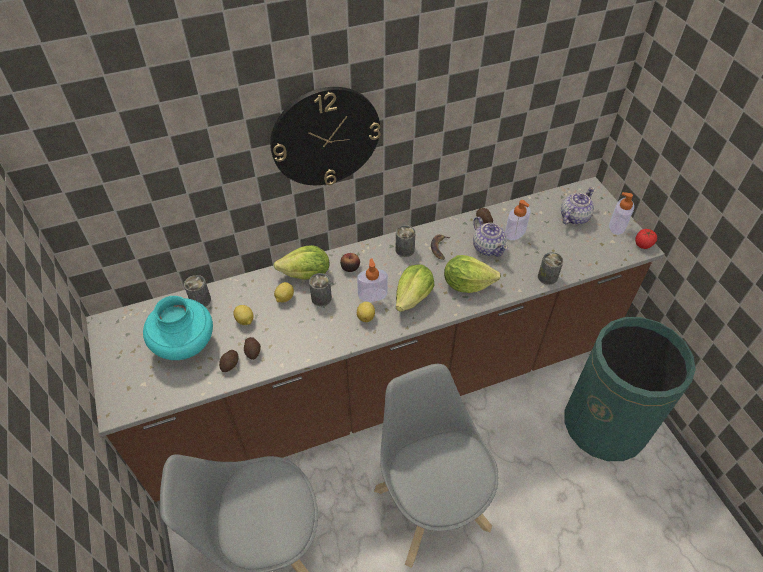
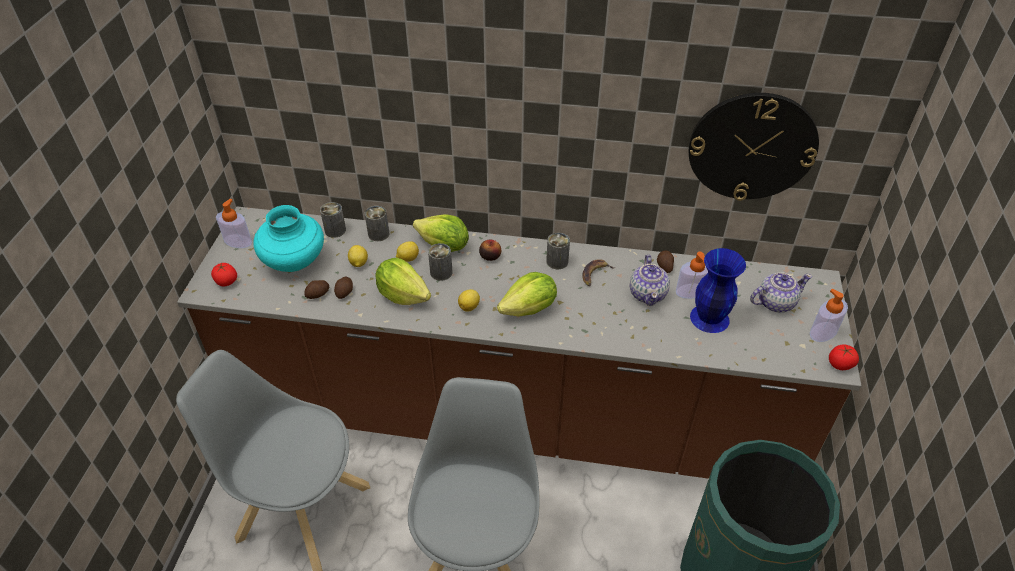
camera: 30 degrees right, 5 degrees down
wall clock [270,87,381,185] -> wall clock moved to [689,93,819,201]
soap dispenser [357,258,388,302] -> soap dispenser moved to [216,199,252,248]
lettuce [444,255,501,293] -> lettuce moved to [375,258,431,305]
can [538,252,564,285] -> can moved to [365,206,389,241]
none -> tomato [211,263,237,287]
none -> blue vase [690,248,746,333]

